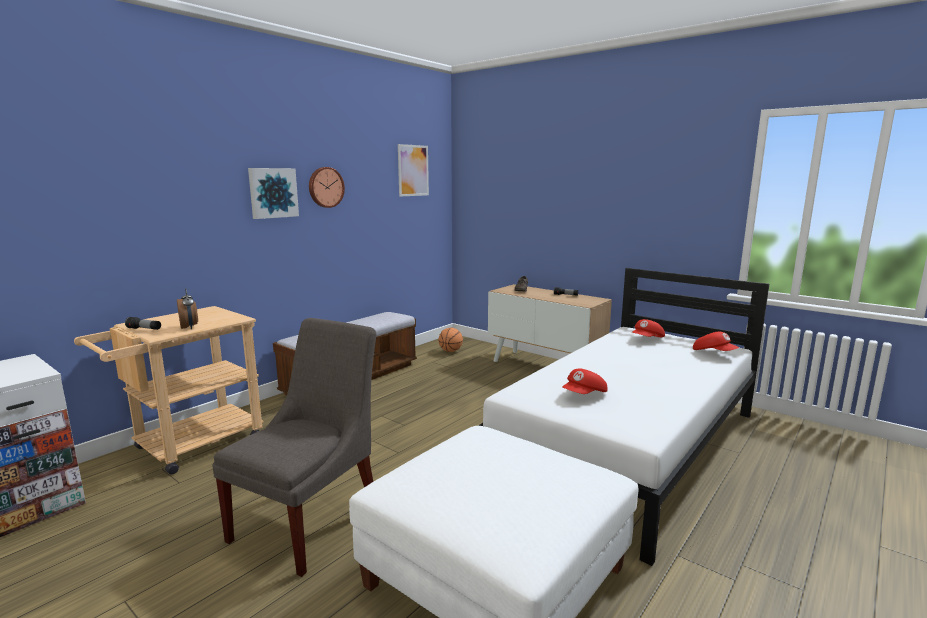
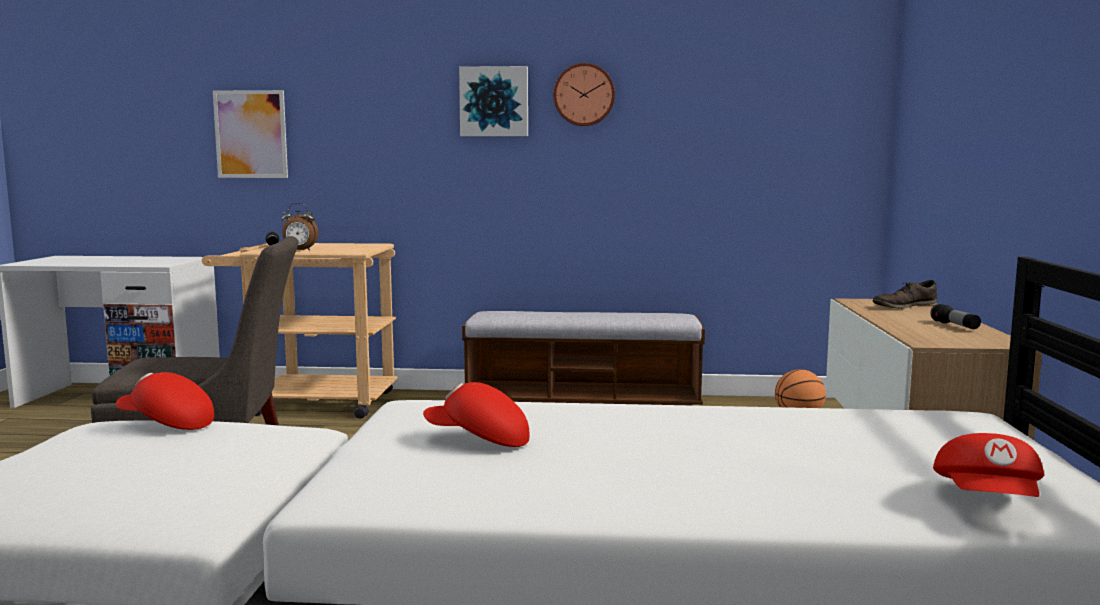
camera: 55 degrees right, 5 degrees down
alarm clock [177,288,198,329] -> alarm clock turned 60 degrees clockwise [281,203,319,250]
picture [398,144,429,197] -> picture moved to [213,90,288,178]
red cap [631,319,665,337] -> red cap moved to [116,372,214,430]

